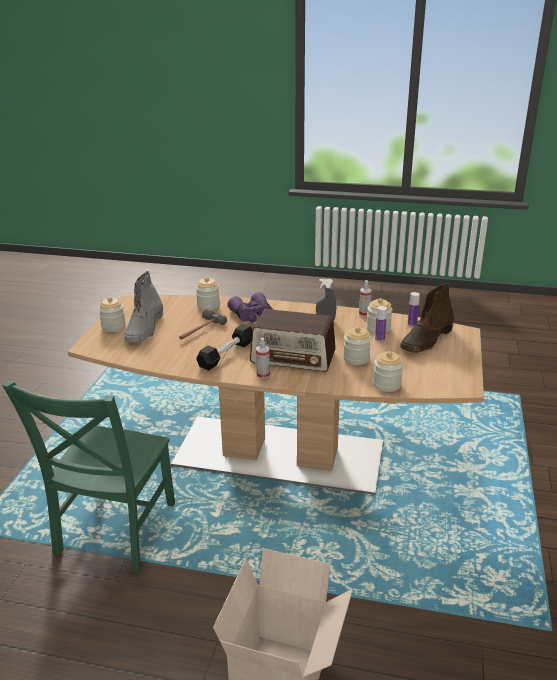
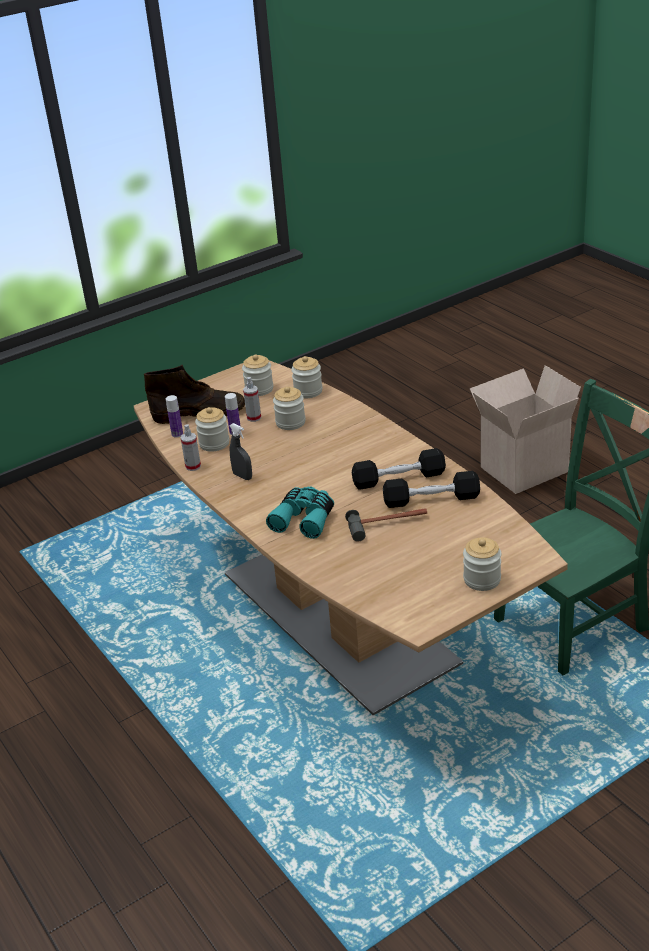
camera: 135 degrees left, 5 degrees up
grey boot [124,271,163,343] -> none
jar [196,277,220,310] -> jar moved to [242,354,273,396]
purple binoculars [228,292,273,323] -> turquoise binoculars [266,487,334,539]
radio [250,309,336,372] -> none
spray bottle [256,338,270,379] -> spray bottle moved to [243,377,261,422]
none -> black dumbbell [383,471,480,508]

